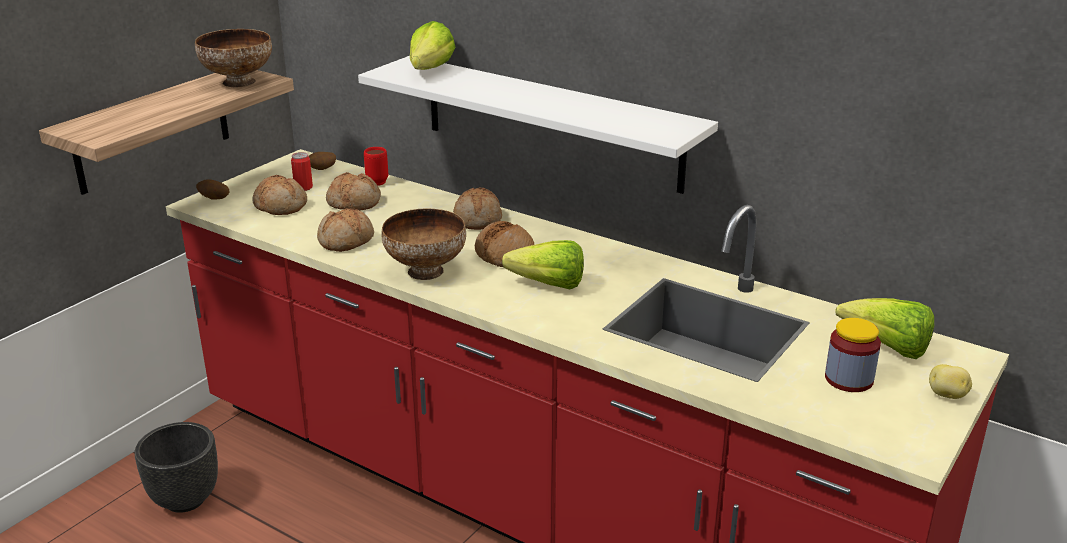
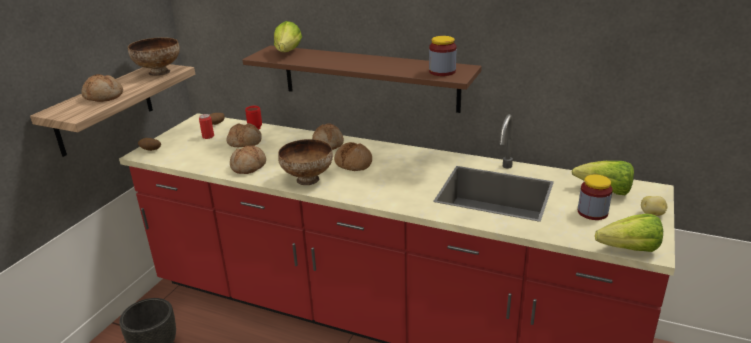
camera: 10 degrees left, 0 degrees up
bread [252,175,307,215] -> bread moved to [81,74,123,102]
white shelf [358,56,718,194] -> brown shelf [242,46,482,113]
lettuce [502,240,584,290] -> lettuce moved to [595,214,663,252]
none -> jar [429,36,457,76]

